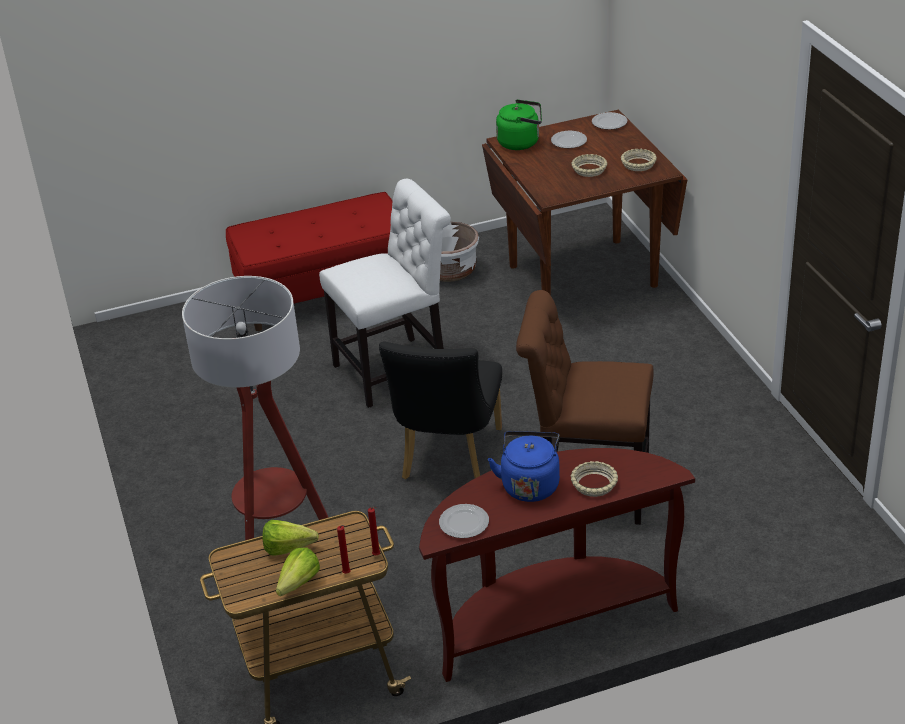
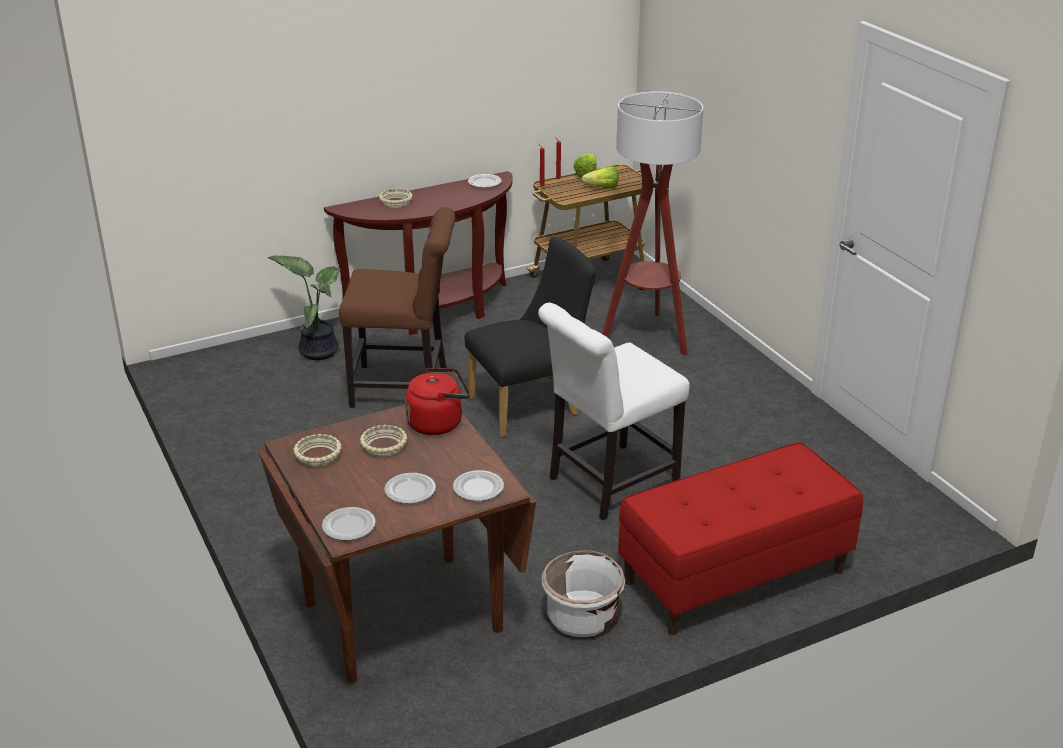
camera: 170 degrees right, 5 degrees down
black chair [379,342,502,480] -> black chair turned 60 degrees clockwise [465,237,596,438]
blue kettle [488,431,560,502] -> none
green kettle [496,99,542,150] -> plate [453,470,504,501]
none -> potted plant [268,255,341,360]
none -> red kettle [405,368,470,435]

